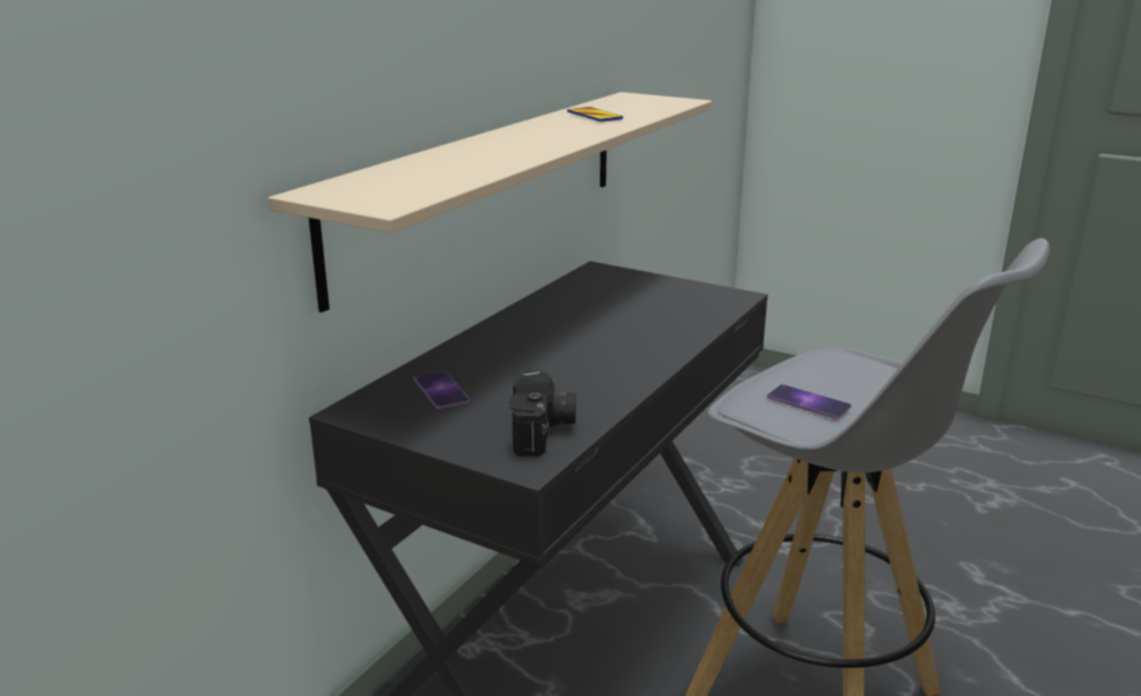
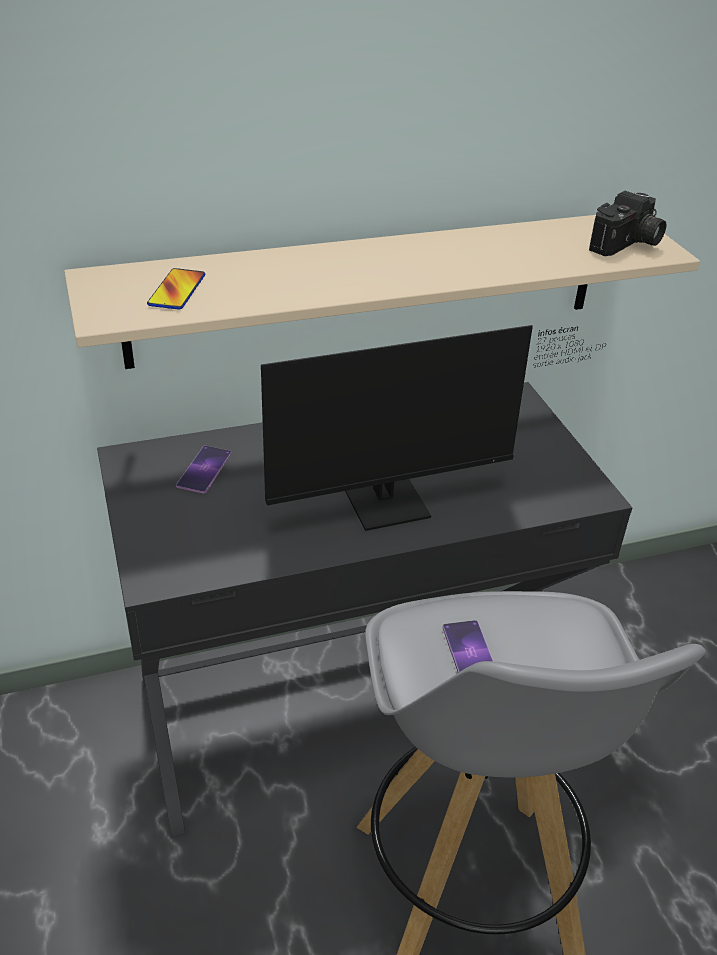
camera: 40 degrees right, 15 degrees up
camera [510,370,576,456] -> camera moved to [589,191,666,256]
phone [567,107,623,122] -> phone moved to [147,268,205,310]
none -> monitor [261,325,606,531]

